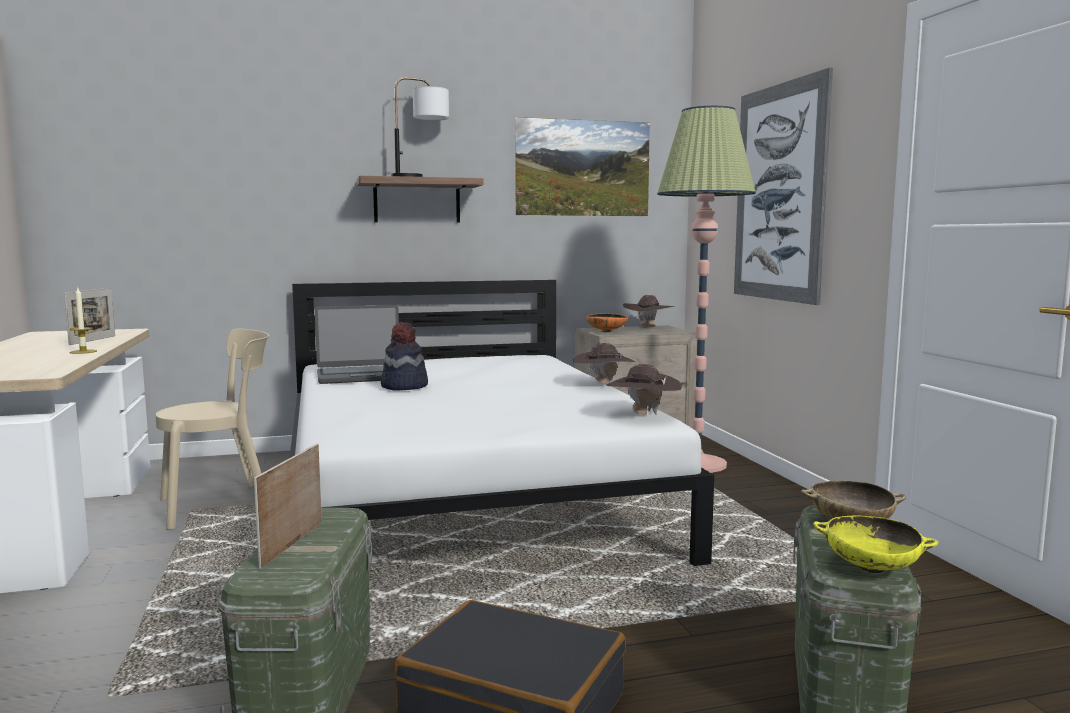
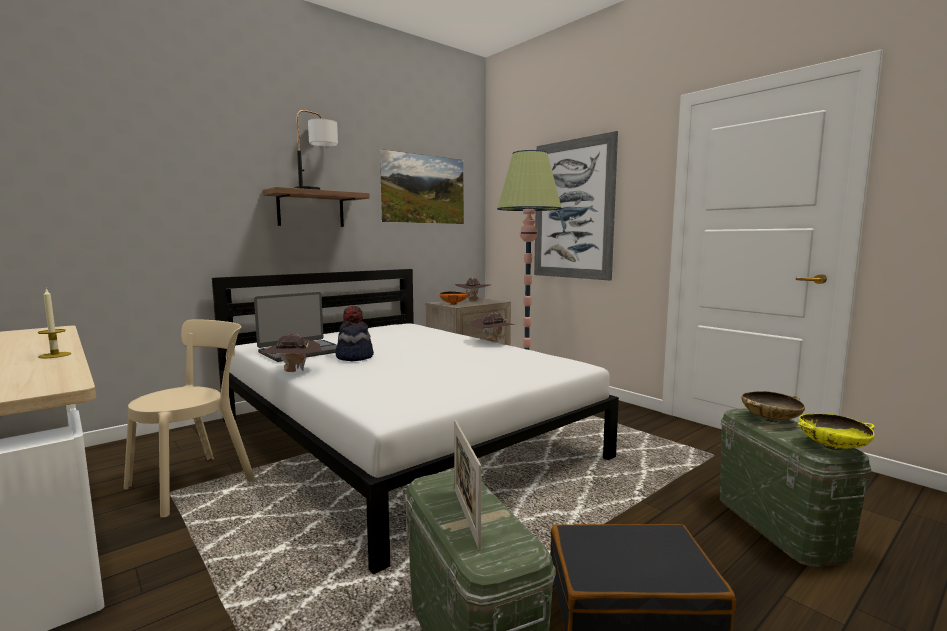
camera: 25 degrees left, 0 degrees up
picture frame [64,288,115,345] -> none
brown hat [607,364,682,415] -> brown hat moved to [261,334,321,372]

